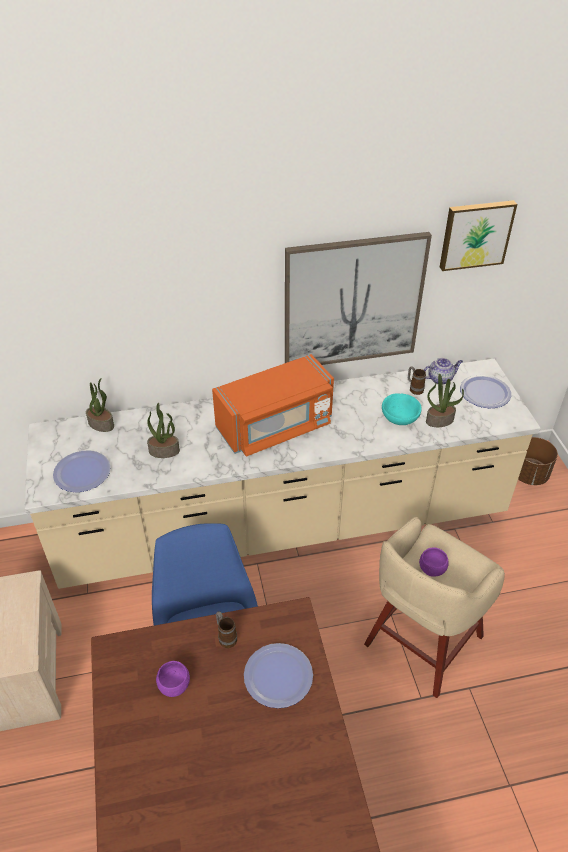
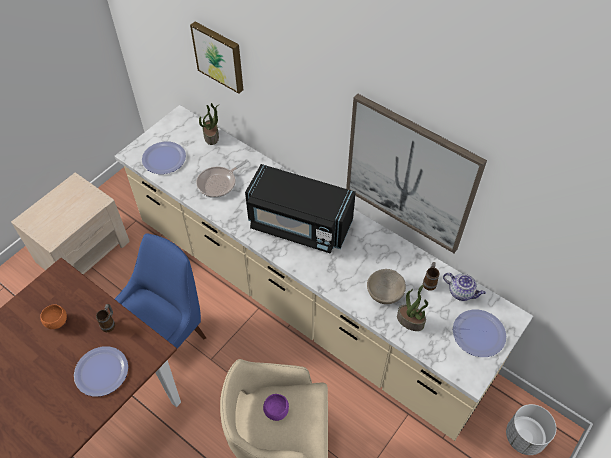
camera: 50 degrees right, 10 degrees up
potted plant [147,403,180,458] -> frying pan [196,160,248,198]
purple bowl [156,661,190,697] -> orange bowl [40,304,67,329]
orange microwave [212,354,334,457] -> black microwave [245,164,356,253]
turquoise bowl [382,394,422,425] -> beige bowl [367,269,406,304]
picture [440,200,517,271] -> picture moved to [190,22,243,94]
brown planter [518,437,558,485] -> white planter [506,404,556,455]

